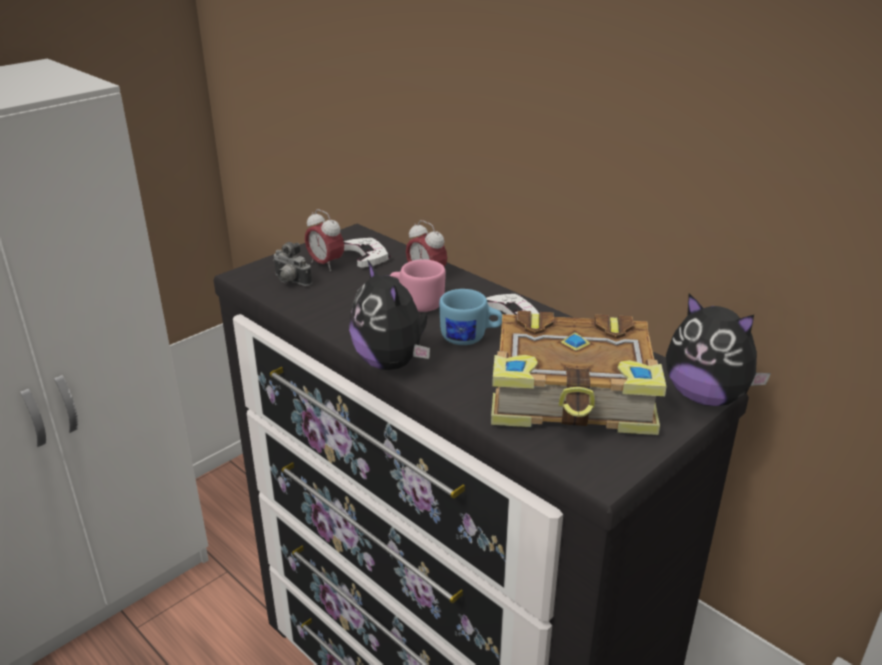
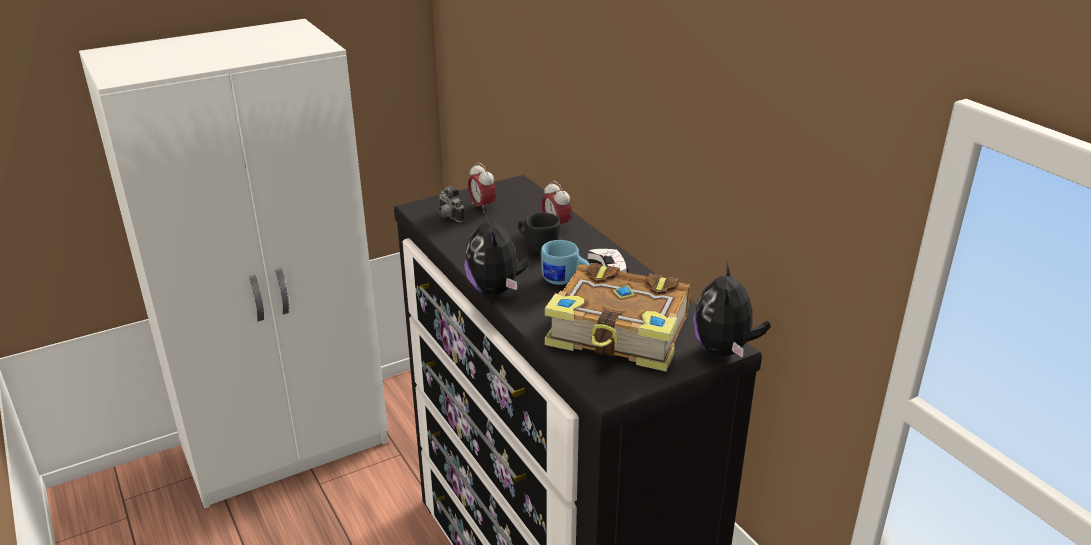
camera: 15 degrees right, 0 degrees up
white game controller [344,238,390,267] -> none
pink mug [390,259,446,312] -> black mug [518,212,560,255]
plush toy [666,293,771,406] -> plush toy turned 45 degrees clockwise [693,260,771,358]

